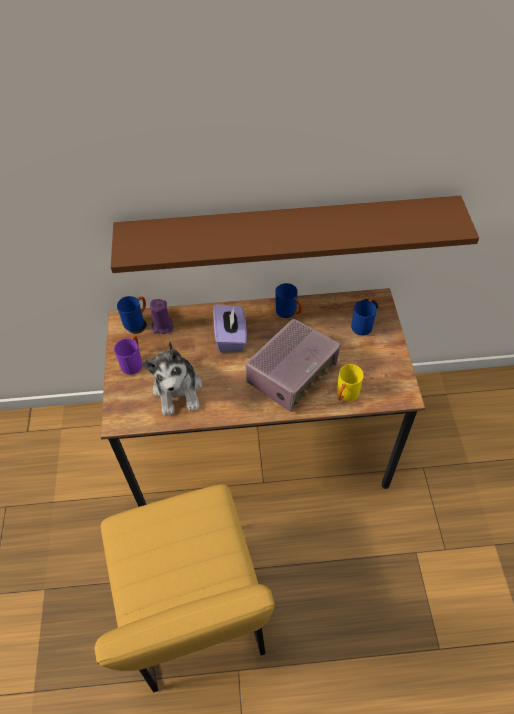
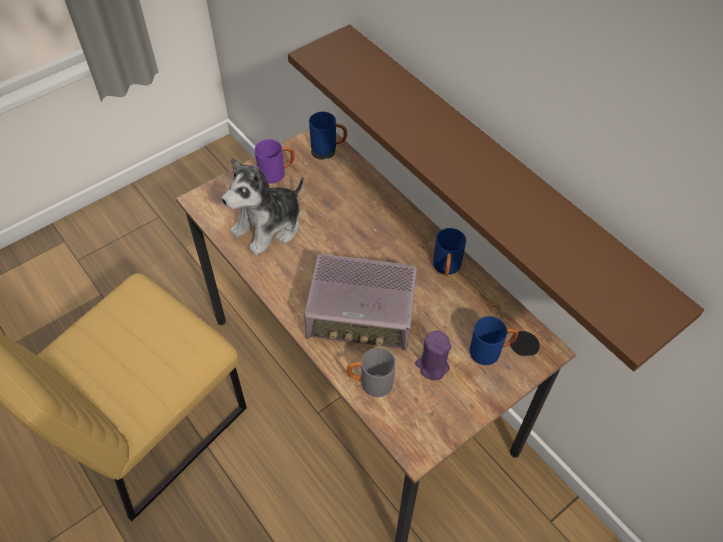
camera: 55 degrees right, 0 degrees up
purple candle [150,299,173,334] -> purple candle moved to [415,331,451,380]
purple tissue box [213,304,247,353] -> none
yellow mug [337,364,364,401] -> grey mug [347,348,396,397]

